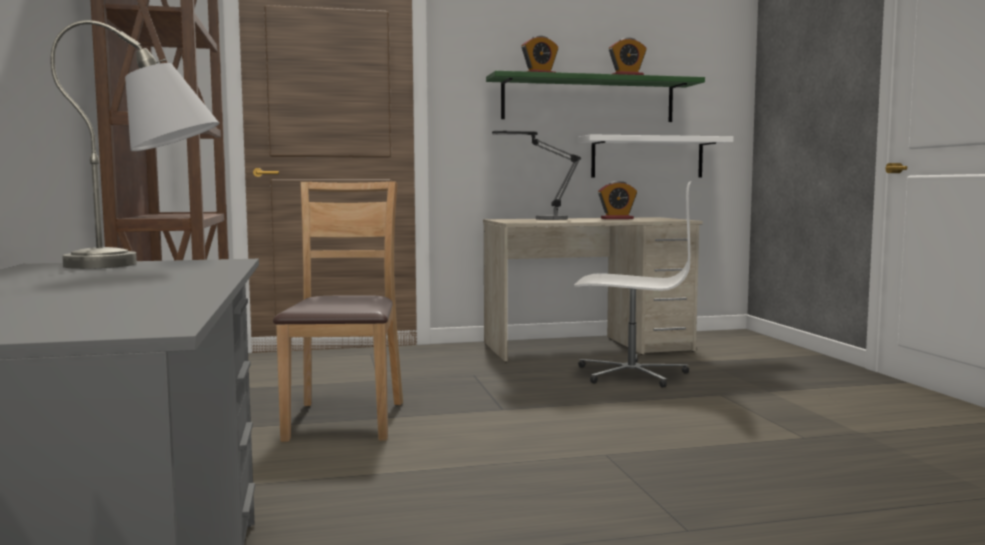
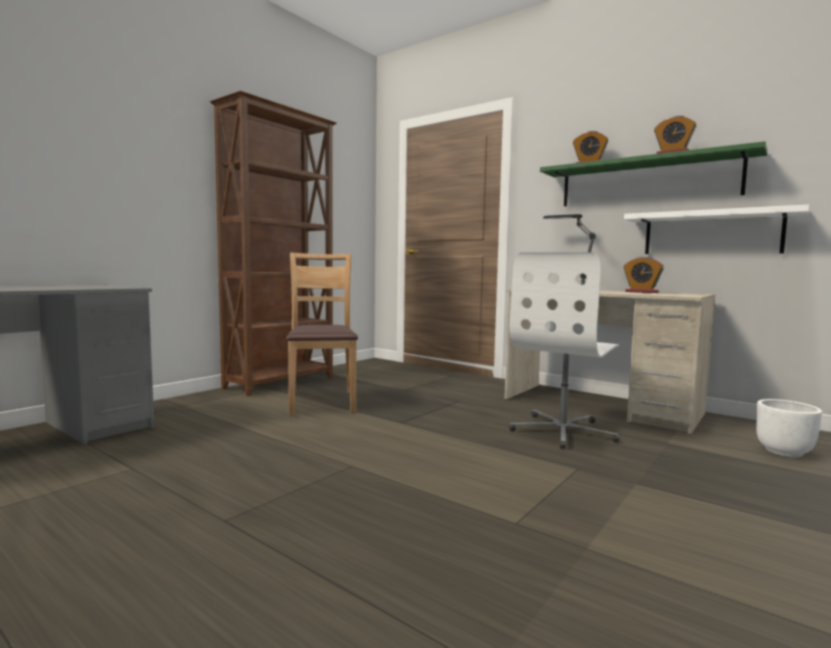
camera: 50 degrees right, 0 degrees up
grey table lamp [50,20,219,269] -> none
brown chair [273,181,403,442] -> brown chair turned 60 degrees counterclockwise [286,253,358,415]
white office chair [574,182,691,388] -> white office chair turned 60 degrees clockwise [509,252,620,449]
none -> white planter [756,399,822,458]

